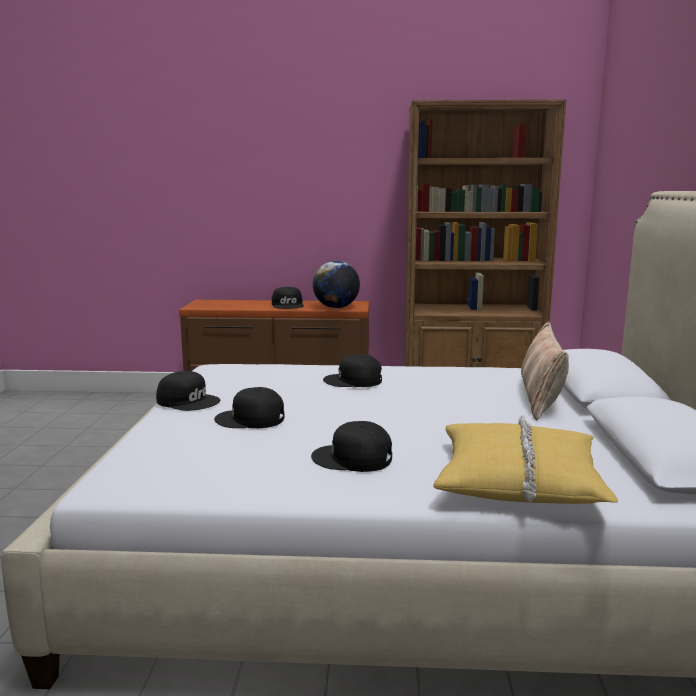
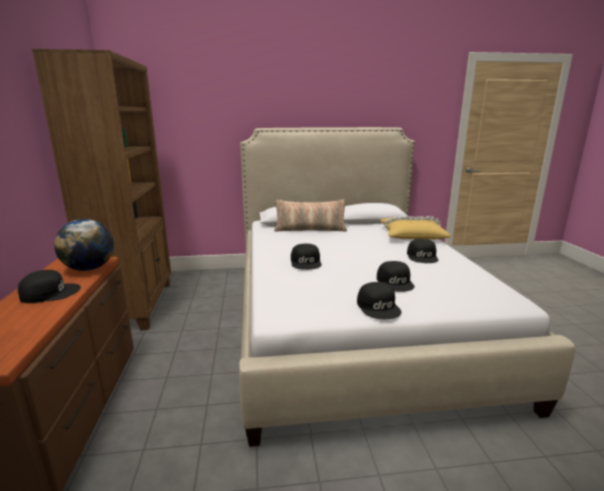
camera: 100 degrees left, 5 degrees up
black cap [156,371,221,411] -> black cap turned 150 degrees clockwise [357,282,401,319]

